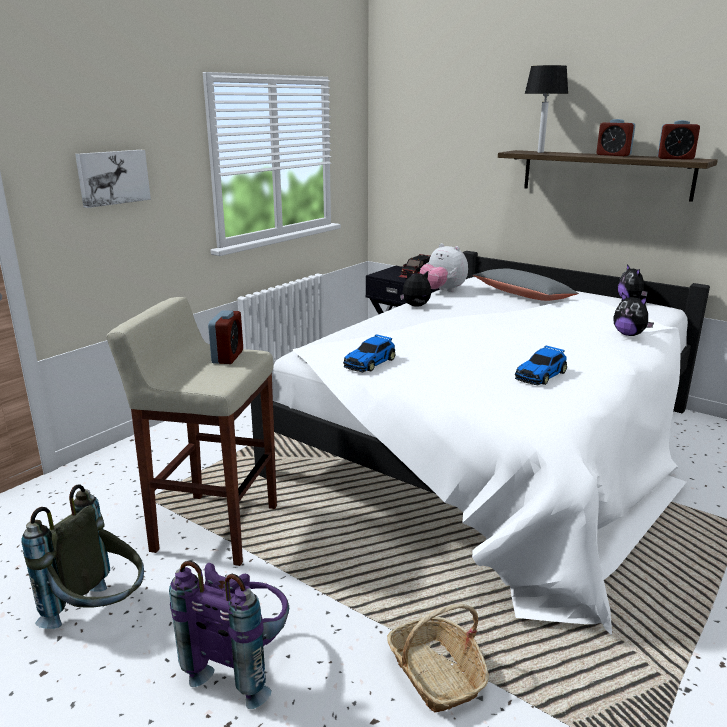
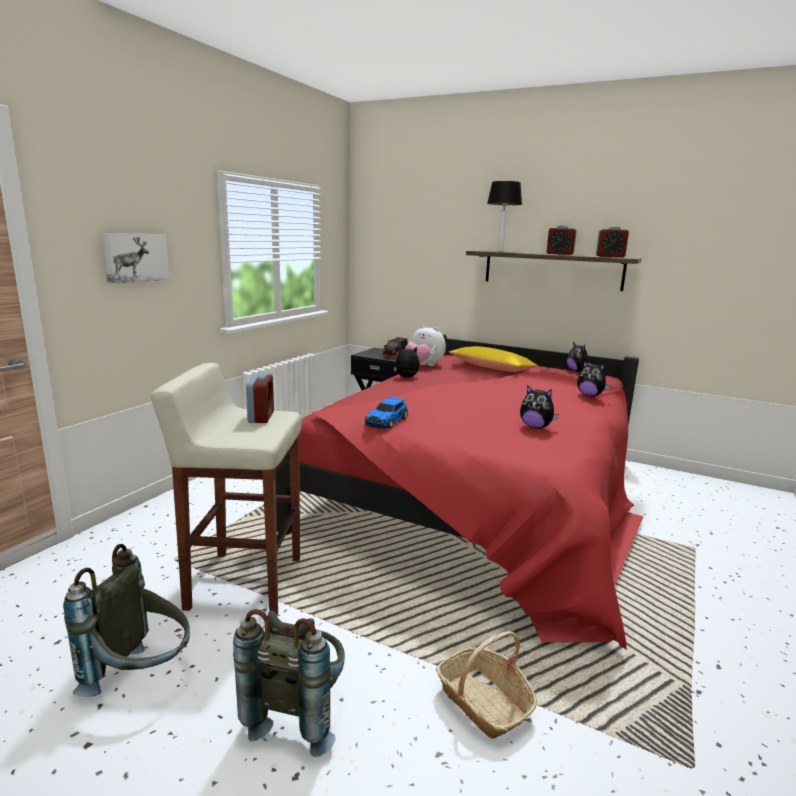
camera: 10 degrees left, 5 degrees down
purple backpack [169,561,289,709] -> grey backpack [233,609,345,757]
white bed [251,251,710,635] -> red bed [276,334,644,650]
grey pillow [473,269,579,301] -> yellow pillow [449,346,538,372]
toy car [515,345,567,385] -> plush toy [520,385,559,429]

